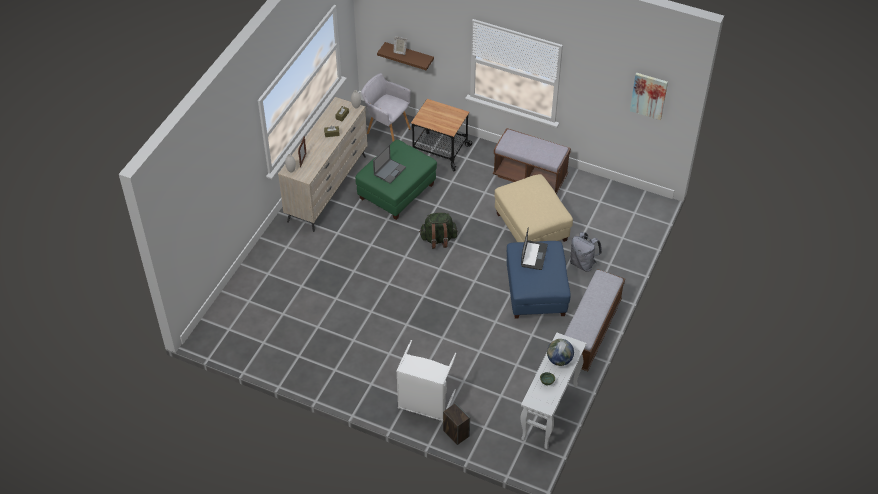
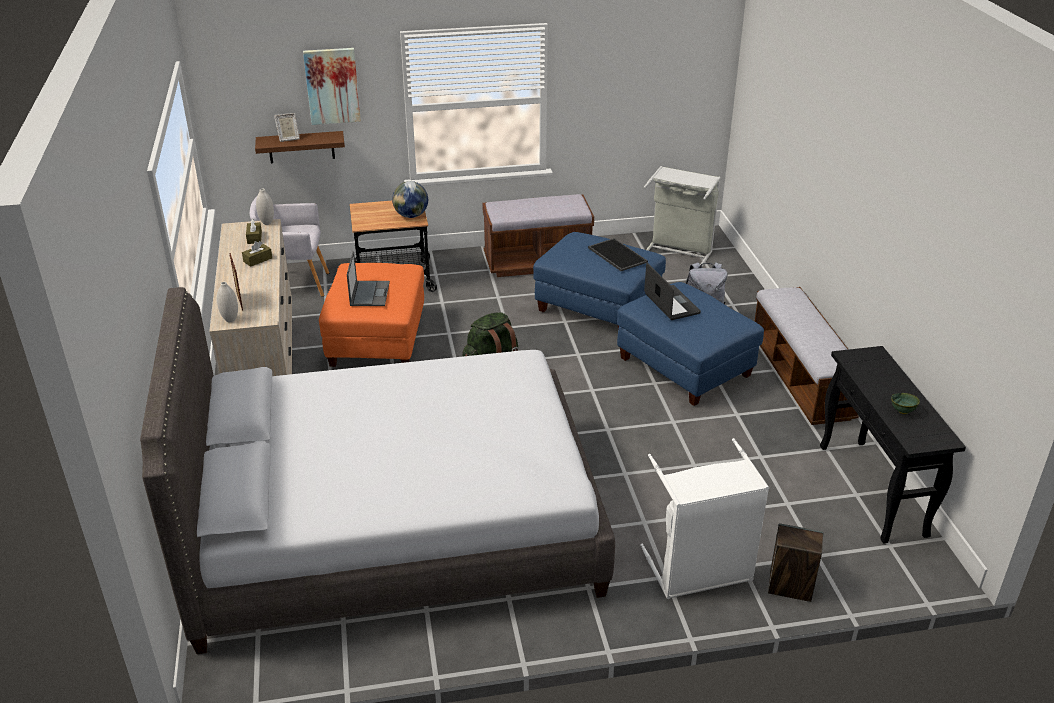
camera: 35 degrees left, 15 degrees down
green ottoman [355,140,437,220] -> orange ottoman [319,263,424,367]
beige ottoman [494,174,573,242] -> blue ottoman [533,232,666,329]
white console table [521,333,586,449] -> black console table [820,346,966,544]
globe [547,339,574,366] -> globe moved to [392,181,428,218]
picture [630,73,668,120] -> picture moved to [303,48,361,125]
none -> grey bed [140,287,615,654]
none -> tray [588,238,648,271]
none -> grey laundry basket [644,166,721,267]

